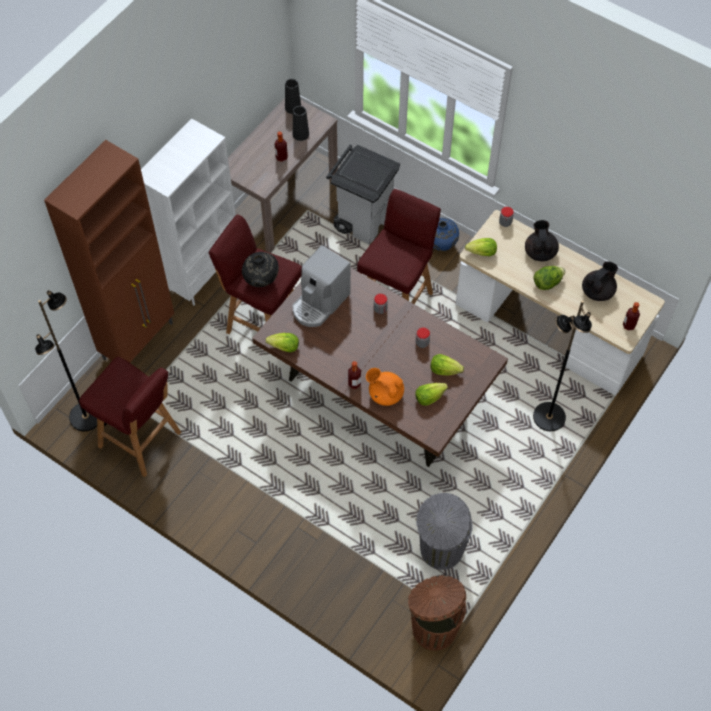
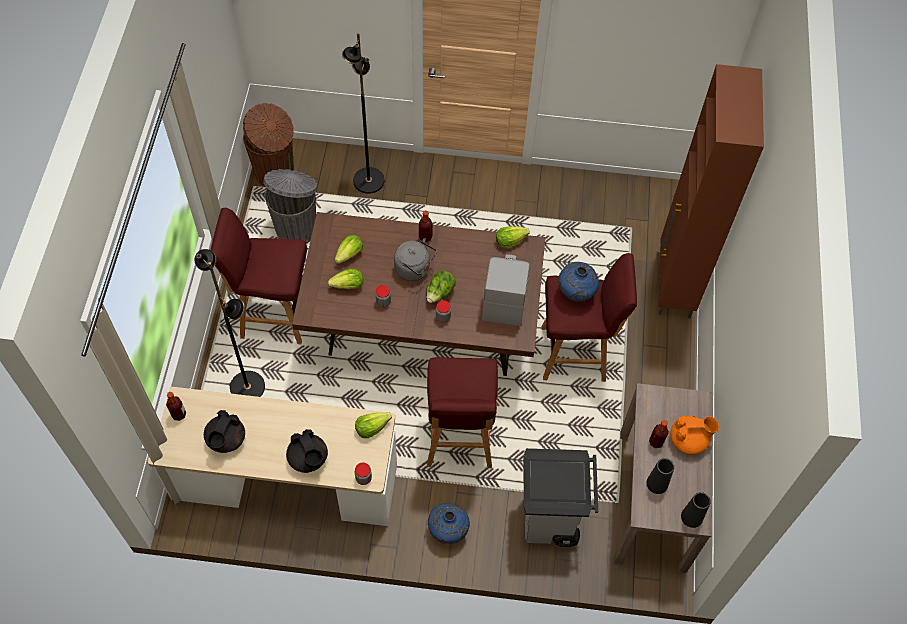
camera: 150 degrees right, 0 degrees up
black floor lamp [35,290,97,431] -> black floor lamp moved to [342,33,384,194]
red stool [79,357,181,477] -> red stool moved to [211,208,307,345]
white bookcase [141,118,236,306] -> none
black vase [242,252,279,287] -> blue vase [558,262,599,302]
orange teapot [366,368,404,406] -> orange teapot moved to [670,416,719,455]
lettuce [534,266,566,290] -> lettuce moved to [426,271,456,303]
none -> grey kettle [394,238,437,281]

